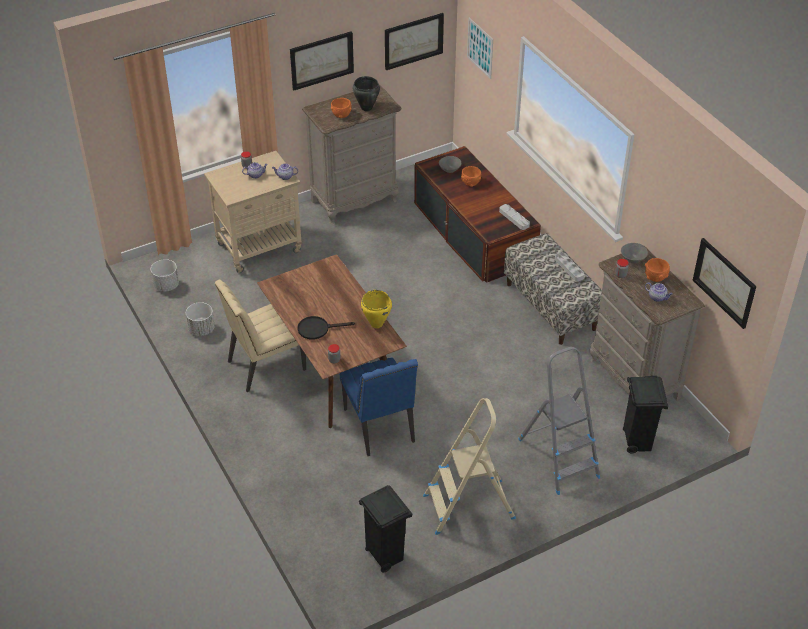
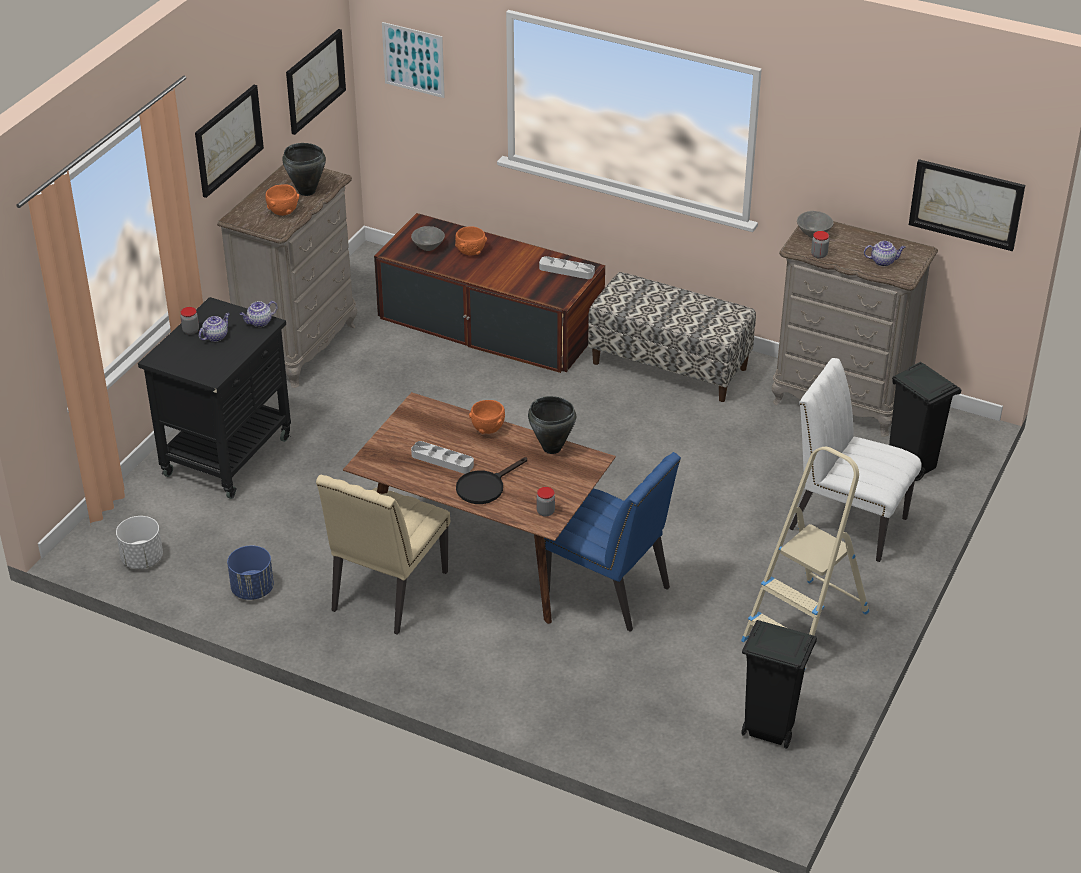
camera: 35 degrees left, 5 degrees down
white planter [186,302,215,336] -> blue planter [227,545,274,600]
beige cart [204,151,302,273] -> black cart [138,297,291,499]
yellow cooking pot [361,290,392,328] -> black cooking pot [528,396,576,454]
grey step ladder [518,347,600,495] -> white chair [789,358,922,562]
grey tray [555,252,584,281] -> grey tray moved to [411,441,474,474]
orange bowl [645,258,670,282] -> orange bowl moved to [469,400,505,434]

